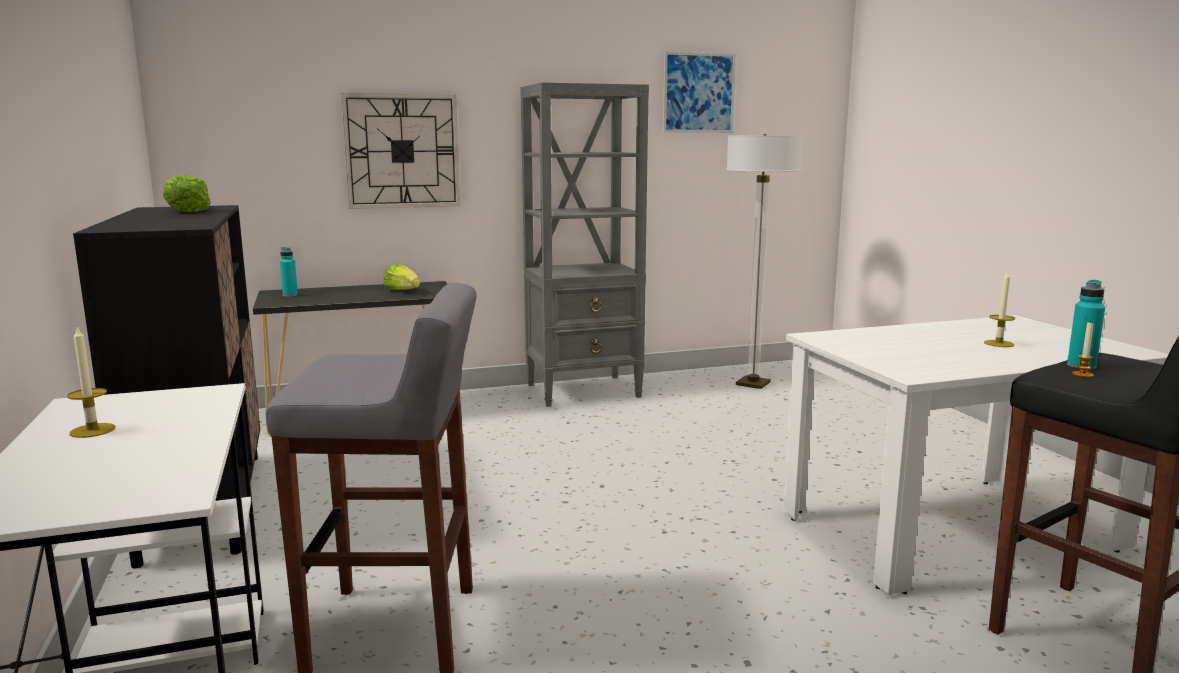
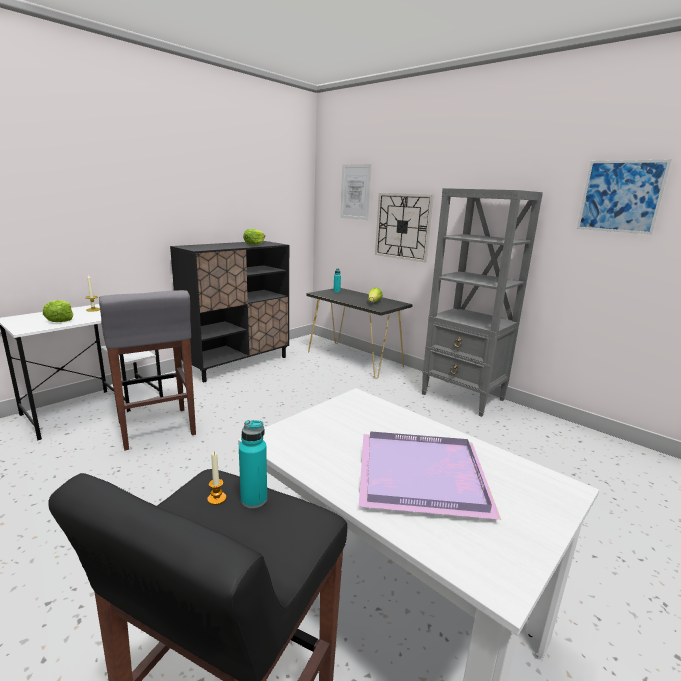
camera: 60 degrees right, 5 degrees up
floor lamp [726,134,803,389] -> none
candle [984,271,1015,347] -> purple tray [359,431,501,520]
none -> lettuce [43,300,73,322]
none -> picture [340,164,372,220]

